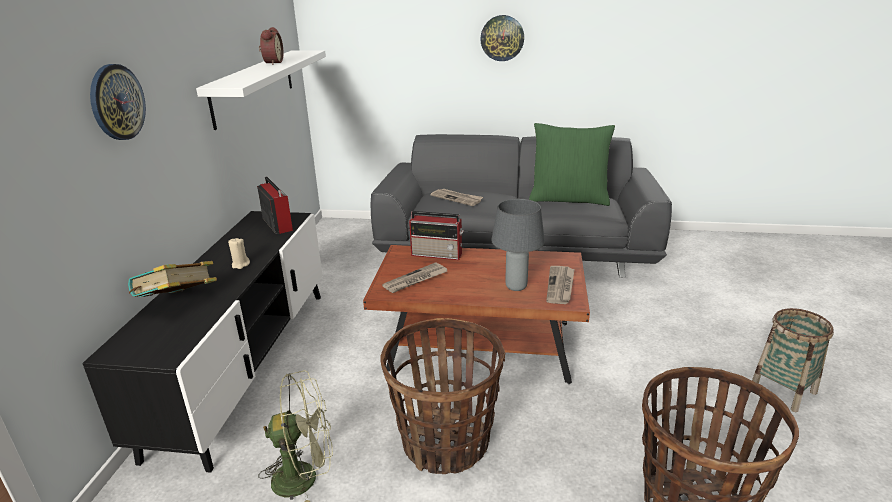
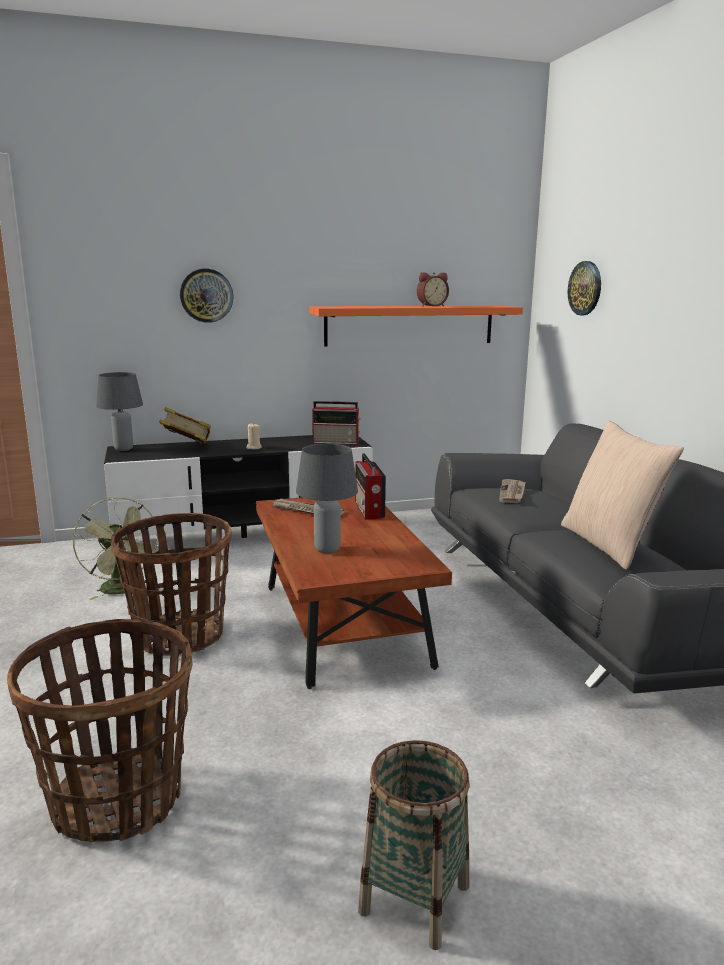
camera: 65 degrees right, 10 degrees down
white shelf [196,50,326,130] -> orange shelf [309,305,523,346]
radio [257,176,293,234] -> radio turned 60 degrees clockwise [312,401,361,445]
wall clock [480,15,524,61] -> wall clock moved to [568,261,601,315]
green pillow [529,123,615,206] -> beige pillow [561,421,684,570]
newspaper [546,266,575,304] -> none
none -> grey table lamp [96,372,143,451]

